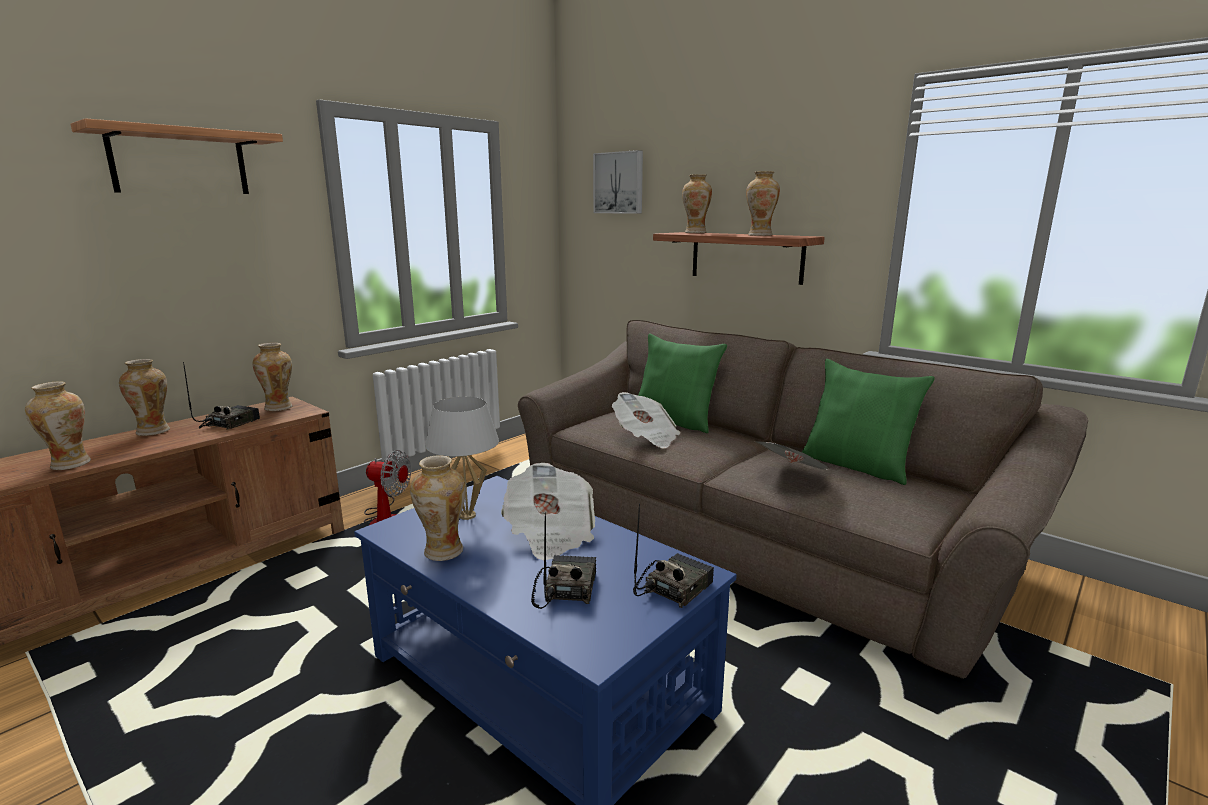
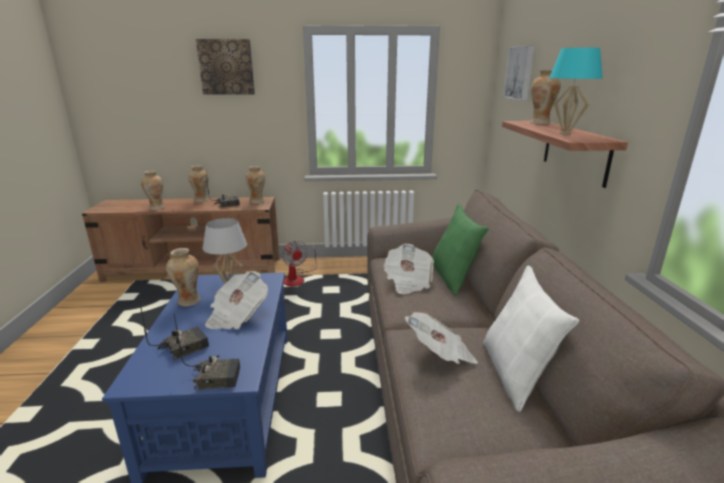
camera: 45 degrees right, 5 degrees up
shelf [70,118,283,194] -> picture [196,39,255,95]
vase [746,171,780,236] -> turquoise table lamp [549,48,603,134]
green pillow [802,359,935,485] -> white pillow [483,266,579,412]

